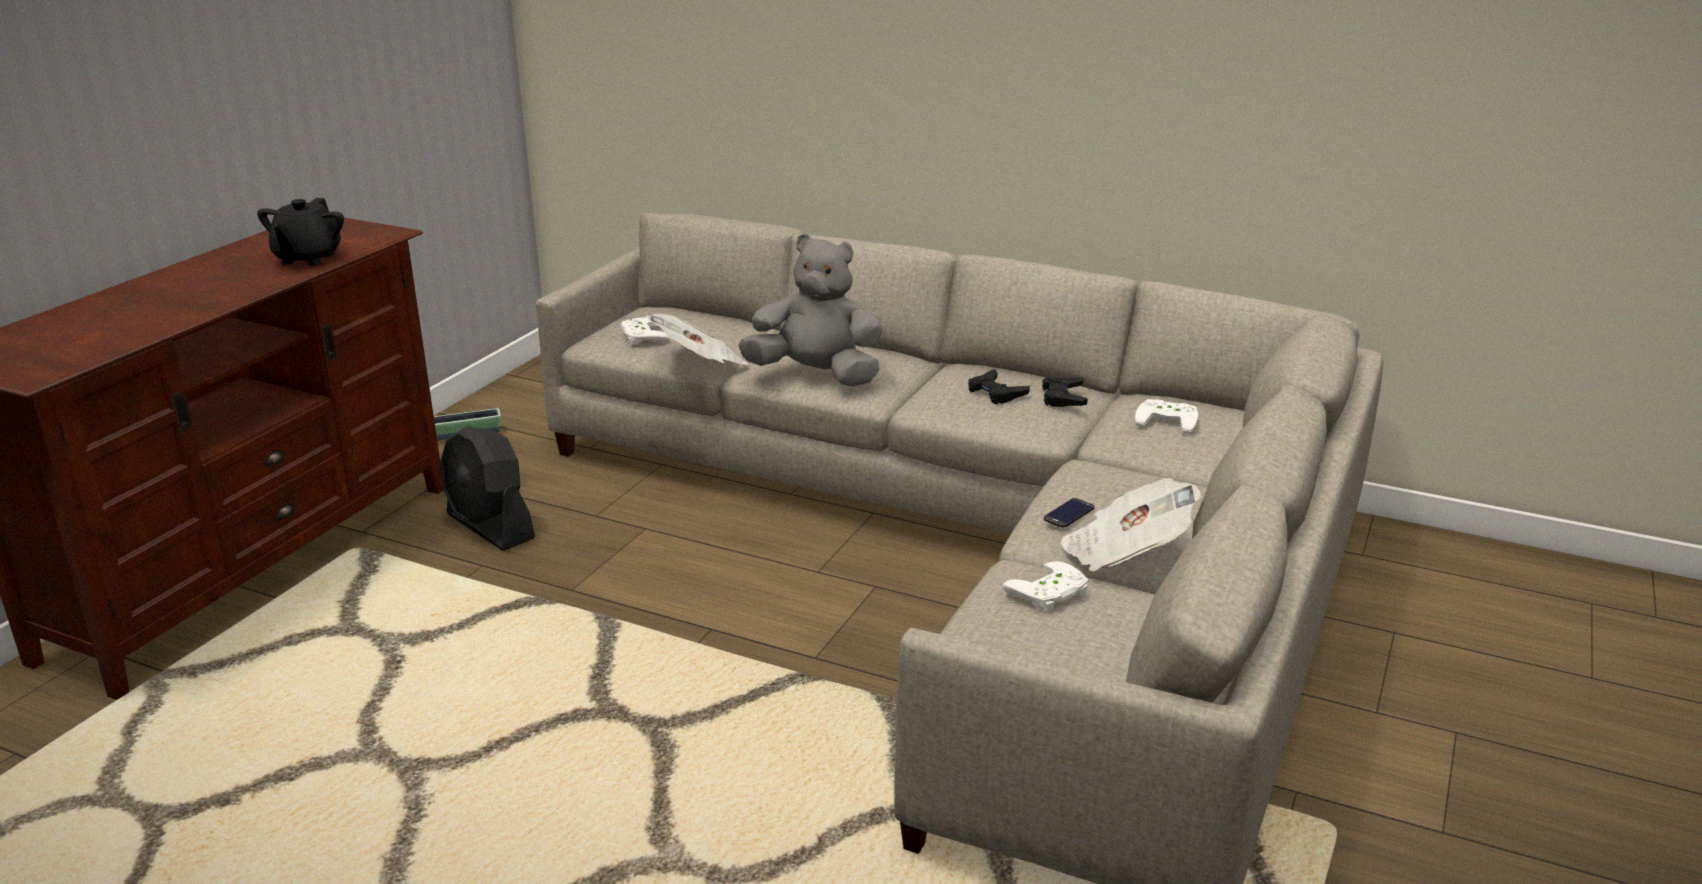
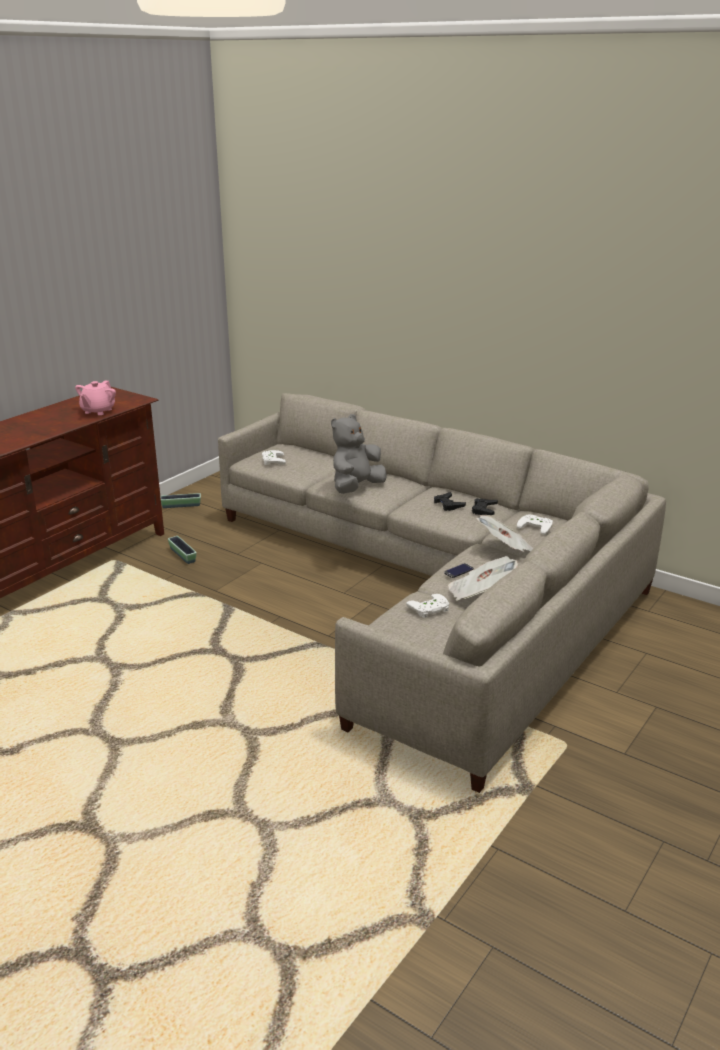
camera: 10 degrees right, 0 degrees up
black teapot [257,198,344,266] -> pink teapot [75,380,116,415]
black fan [440,426,535,551] -> planter [168,536,197,564]
newspaper [645,314,749,365] -> newspaper moved to [476,516,534,552]
grey plush toy [738,234,883,387] -> grey plush toy turned 75 degrees counterclockwise [331,414,387,494]

